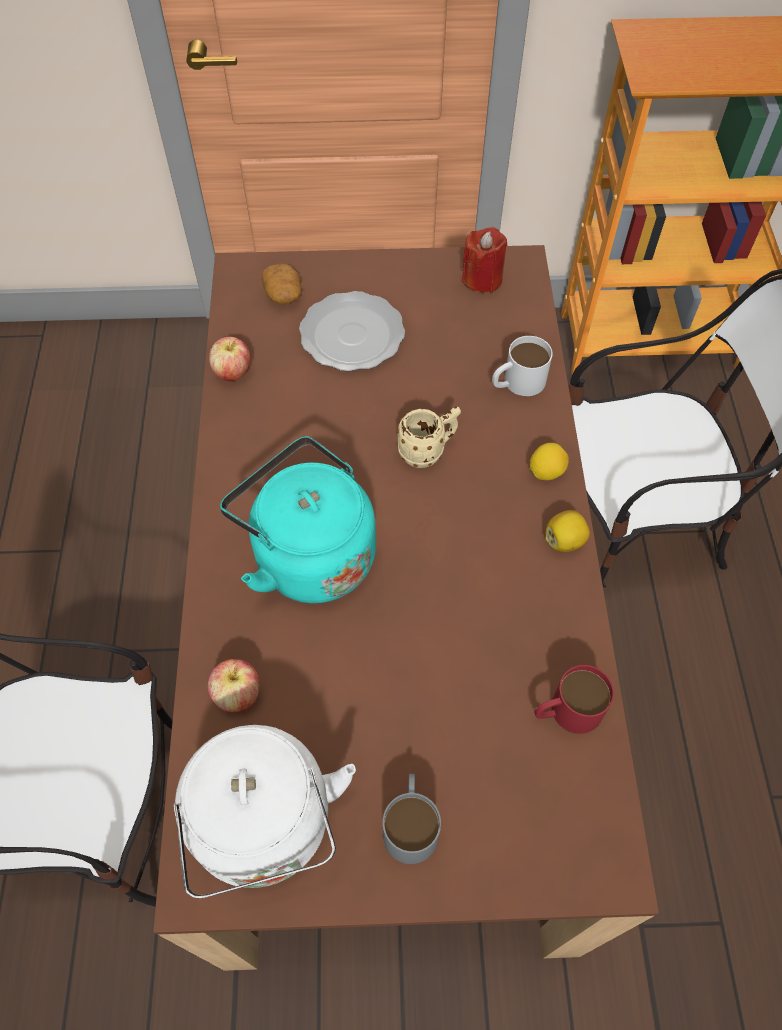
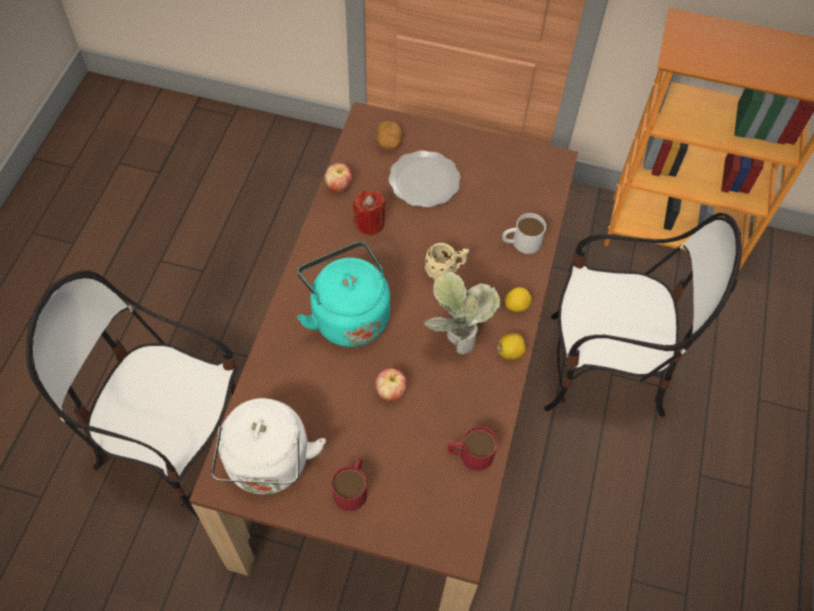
camera: 15 degrees right, 0 degrees up
apple [208,659,260,713] -> apple moved to [375,368,407,401]
grey mug [383,774,441,864] -> red mug [332,458,367,511]
red candle [461,227,507,293] -> red candle moved to [353,191,386,236]
none -> potted plant [424,272,501,354]

